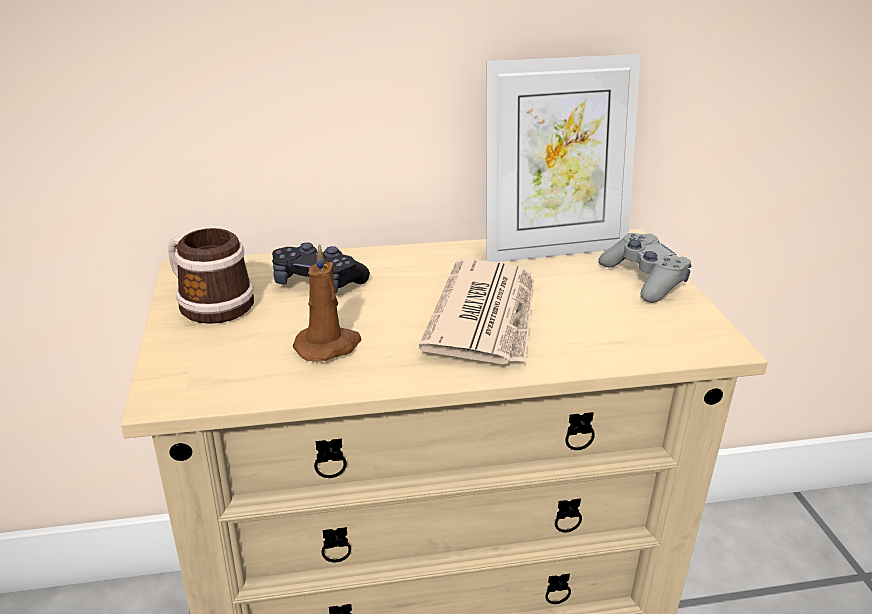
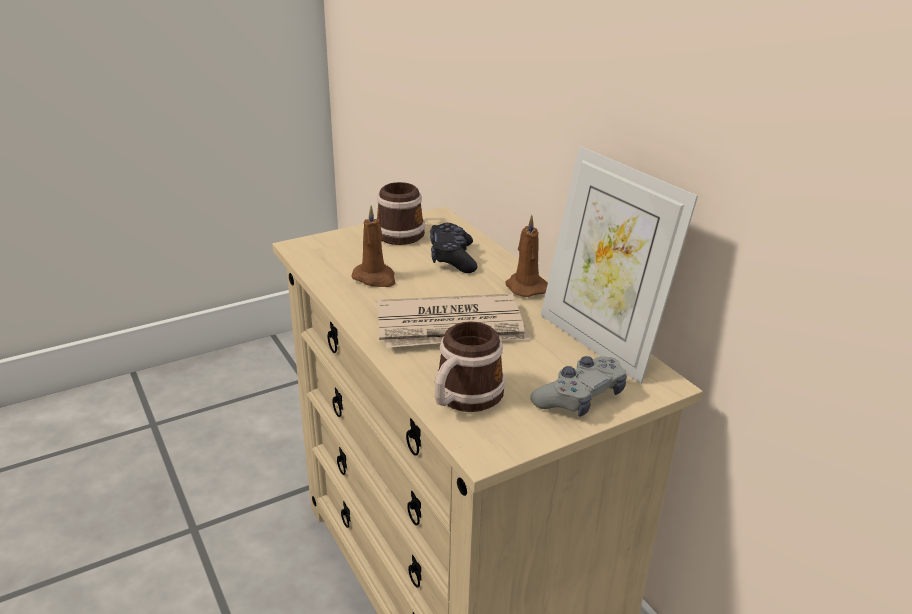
camera: 70 degrees right, 0 degrees up
none -> mug [435,321,505,412]
none -> brown candle [505,214,548,297]

